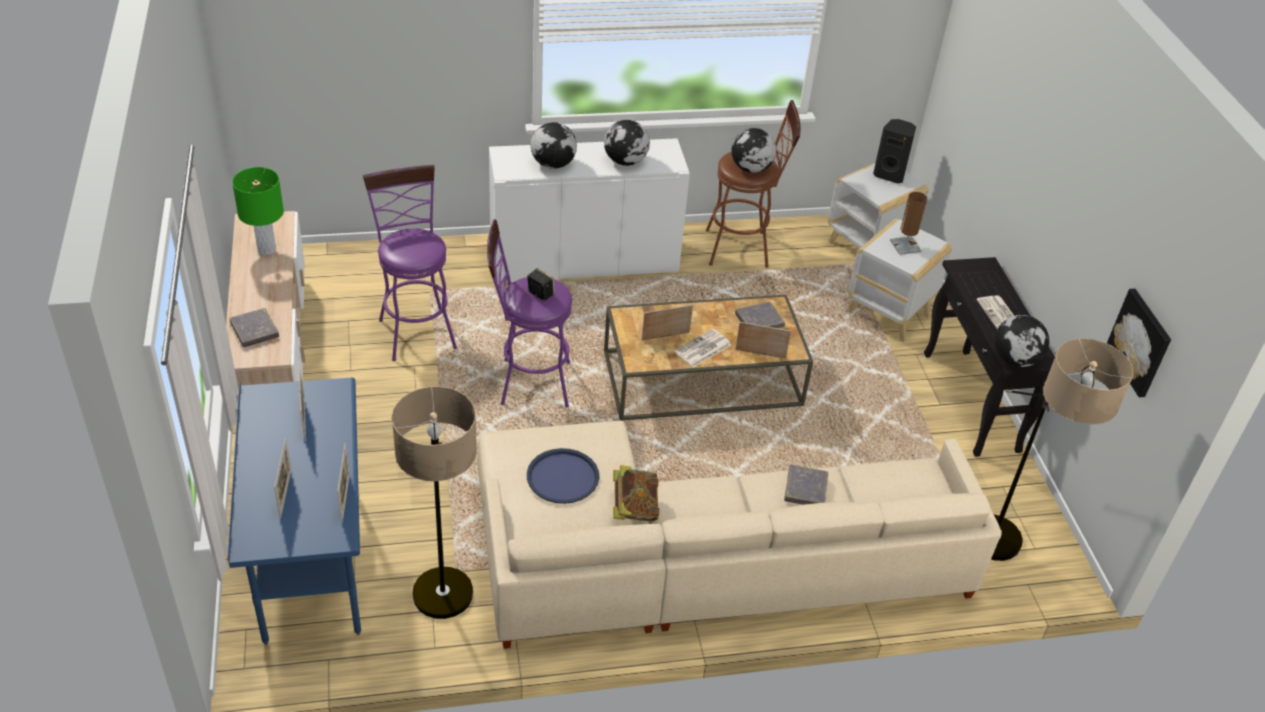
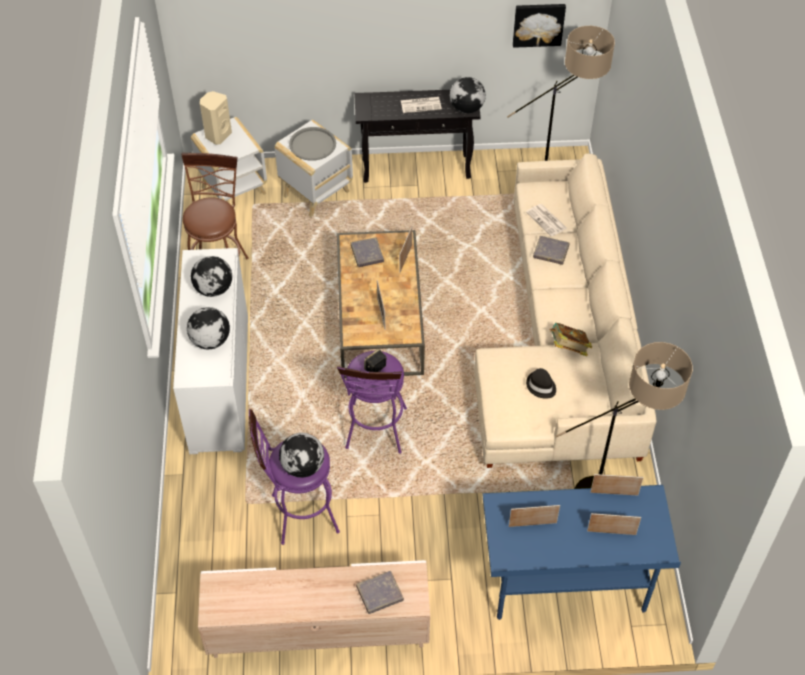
camera: 80 degrees left, 10 degrees up
green table lamp [232,167,284,255] -> none
blue tray [527,448,599,504] -> black hat [526,368,556,399]
newspaper [675,329,731,367] -> newspaper moved to [526,204,567,237]
globe [731,128,776,173] -> globe moved to [279,433,324,478]
black speaker [873,119,916,184] -> beige speaker [200,91,232,145]
brown table lamp [890,192,927,255] -> grey tray [289,127,336,161]

